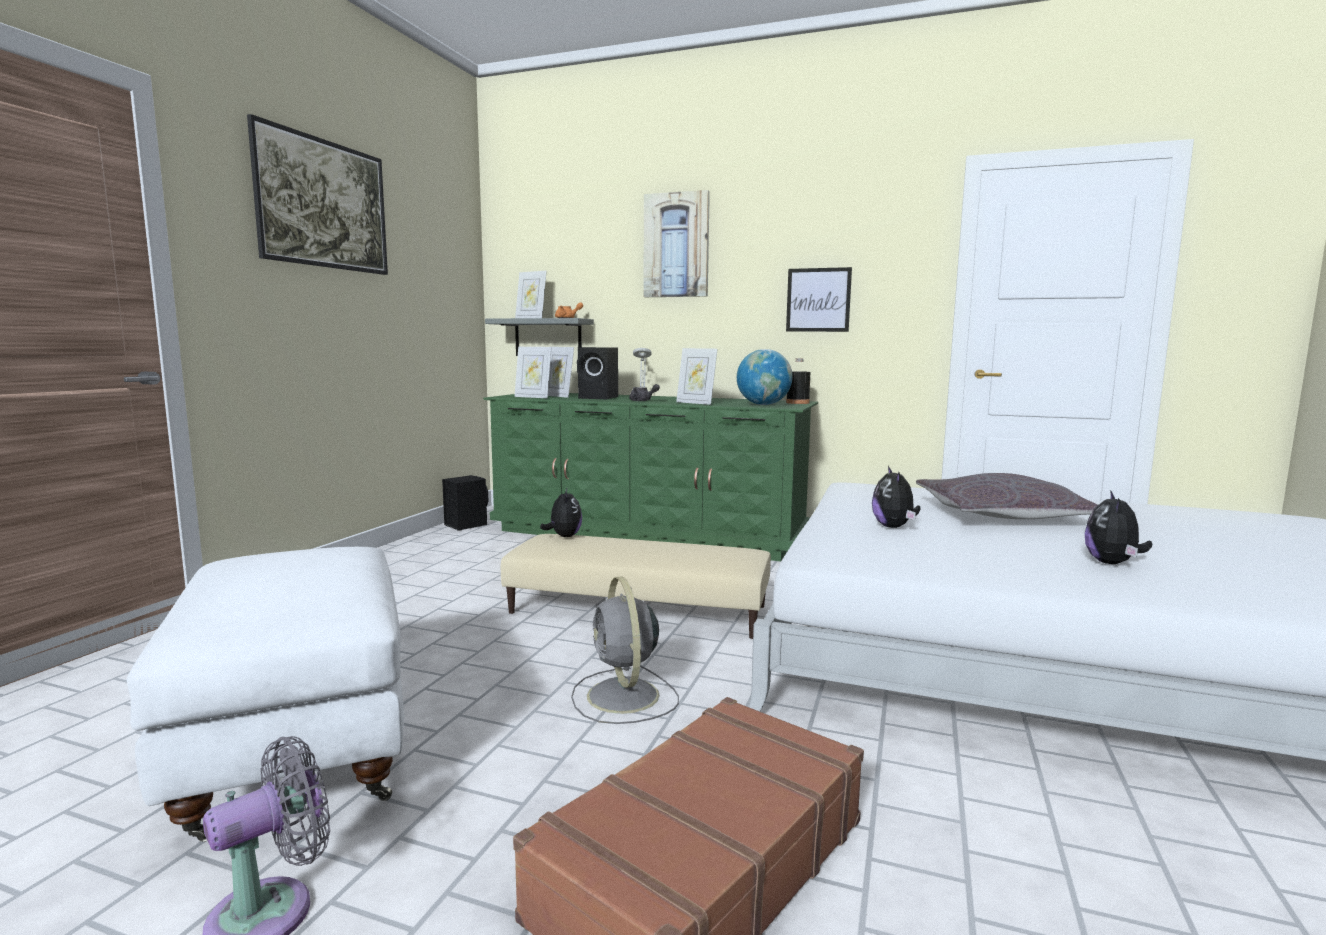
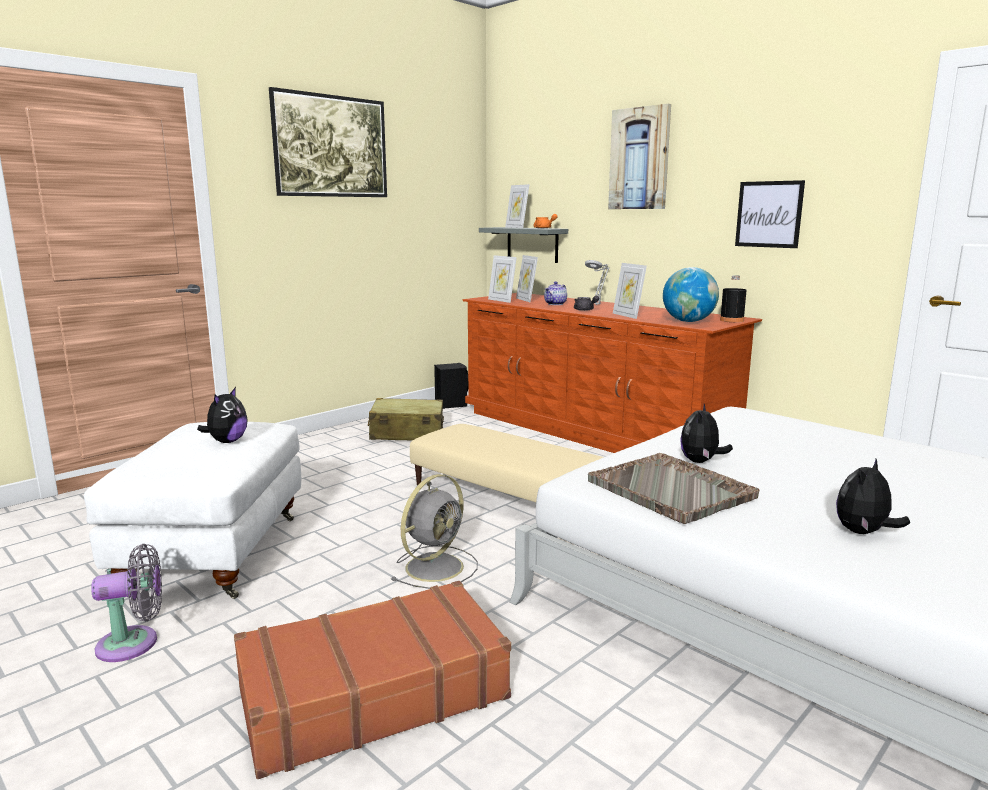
camera: 25 degrees right, 5 degrees up
green dresser [483,393,818,562] -> brown dresser [463,293,762,453]
plush toy [540,488,582,537] -> plush toy moved to [197,387,248,443]
grey fan [571,576,679,724] -> grey fan turned 150 degrees counterclockwise [390,474,478,589]
black speaker [577,347,618,399] -> teapot [544,281,567,305]
grey pillow [916,473,1098,519] -> none
none -> beige suitcase [368,398,444,440]
none -> grey tray [588,453,759,524]

